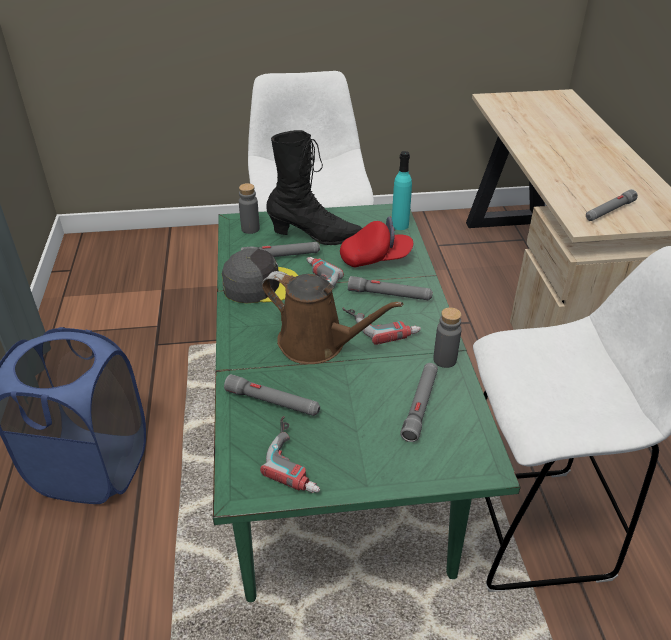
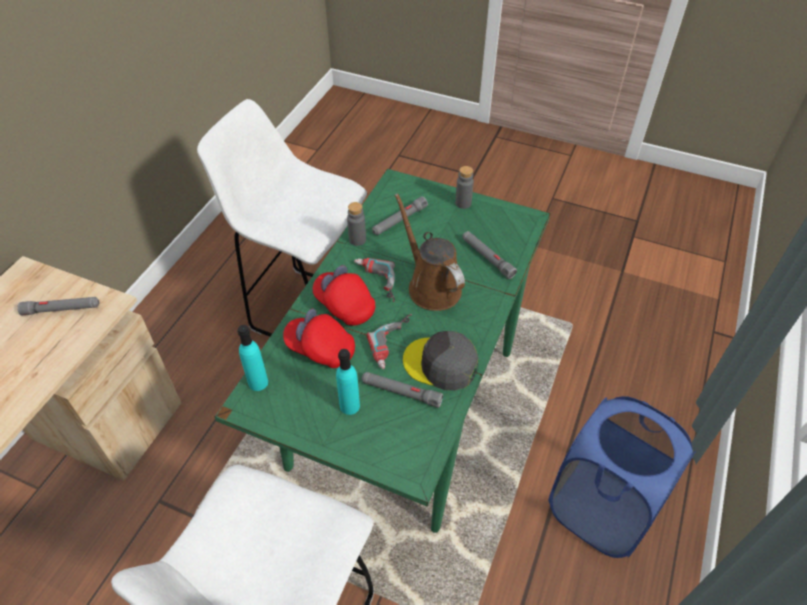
camera: 150 degrees left, 10 degrees up
grey bottle [239,183,260,234] -> grey bottle moved to [455,166,474,209]
power drill [260,416,320,493] -> none
black boot [266,130,362,245] -> turquoise bottle [336,349,360,415]
grey flashlight [348,276,433,300] -> red cap [313,265,375,326]

